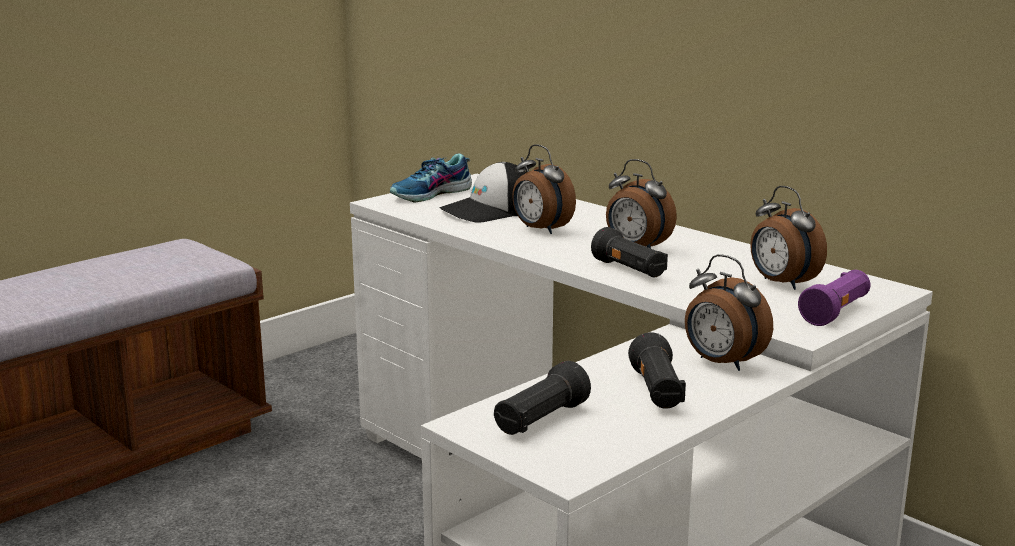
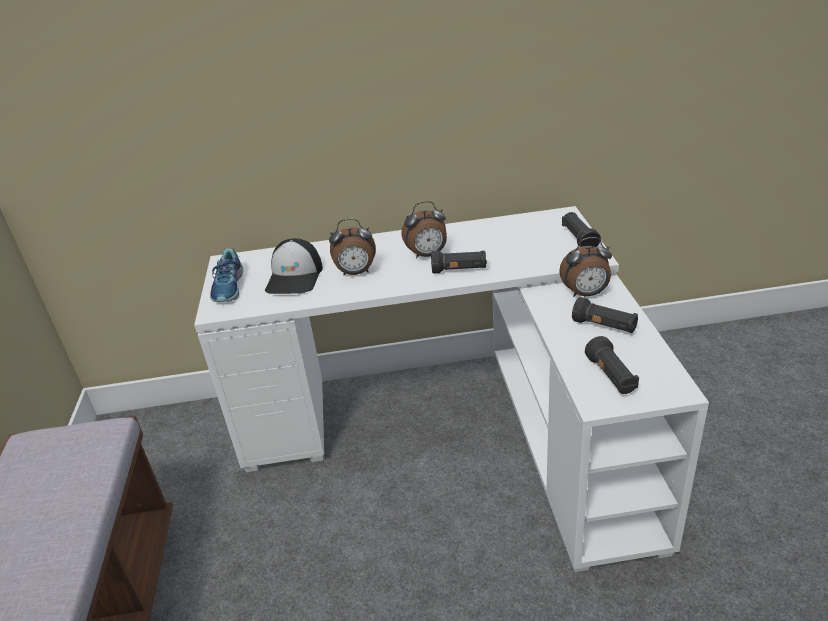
camera: 50 degrees left, 15 degrees up
alarm clock [750,186,827,290] -> none
purple flashlight [798,270,870,326] -> black flashlight [562,212,601,247]

